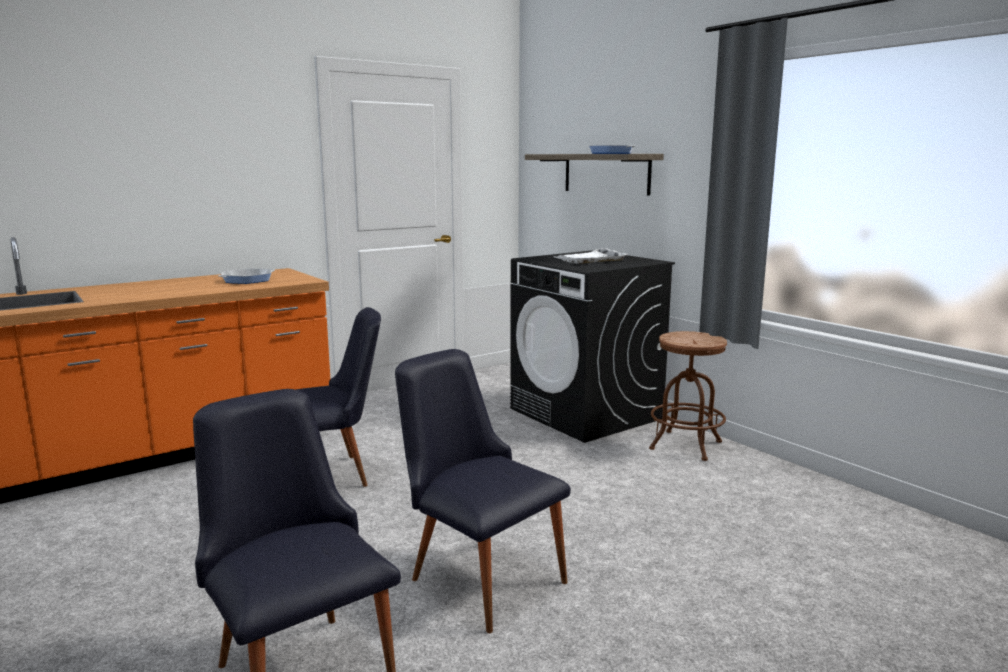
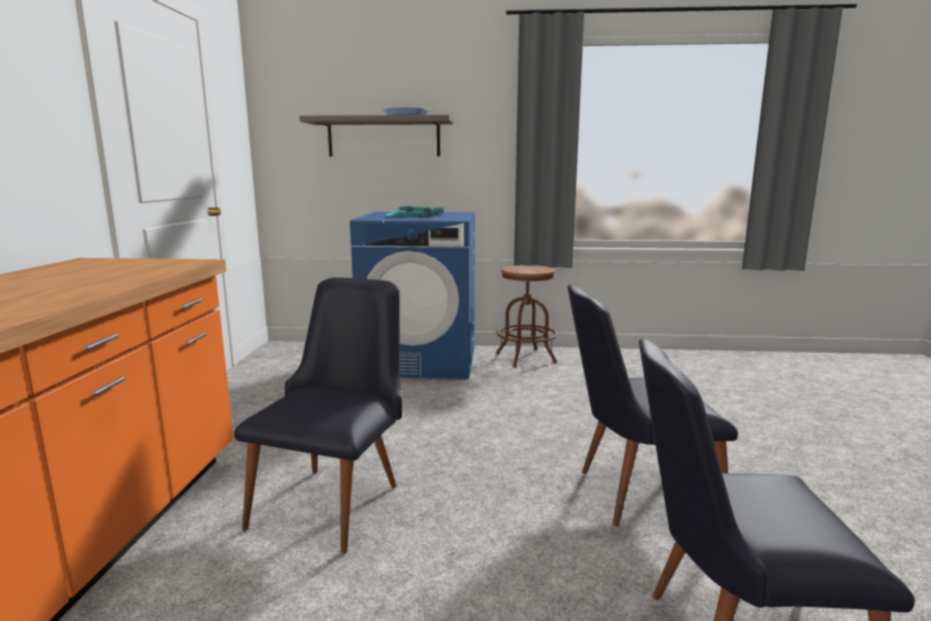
camera: 50 degrees left, 0 degrees up
frying pan [218,268,275,284] -> none
black washing machine [510,250,675,443] -> blue washing machine [350,212,475,379]
white tray [555,248,627,264] -> turquoise tray [384,206,446,218]

